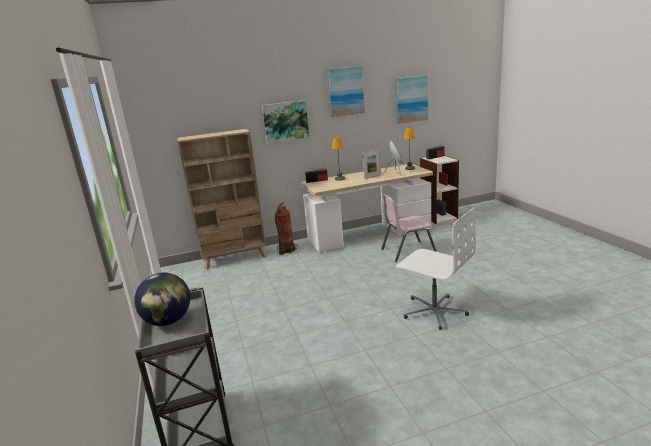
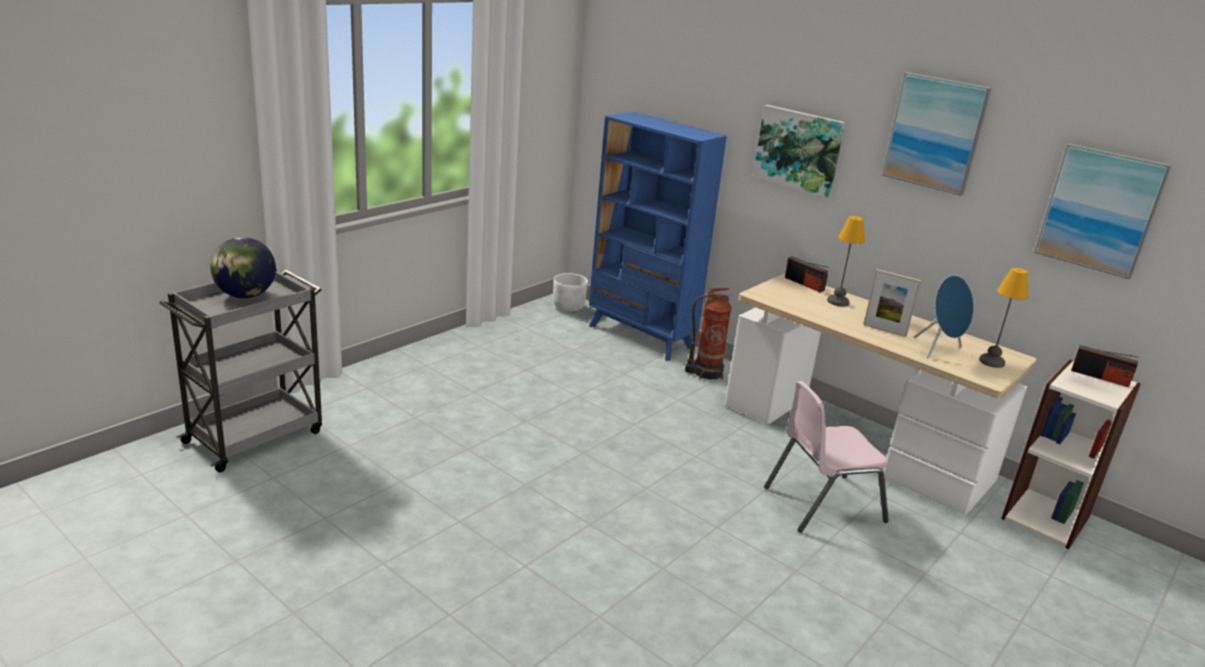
camera: 55 degrees right, 5 degrees up
beige bookcase [177,129,267,270] -> blue bookcase [589,112,727,361]
pink chair [381,195,437,262] -> pink chair turned 60 degrees counterclockwise [764,381,889,533]
white office chair [396,207,476,330] -> none
none -> white planter [553,273,588,312]

